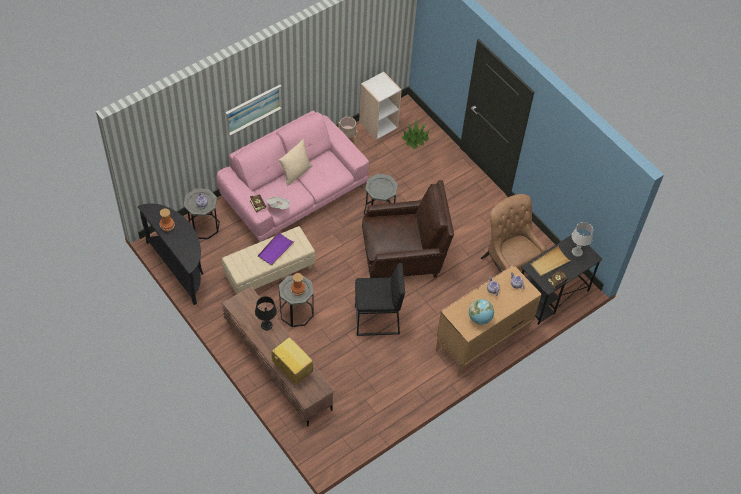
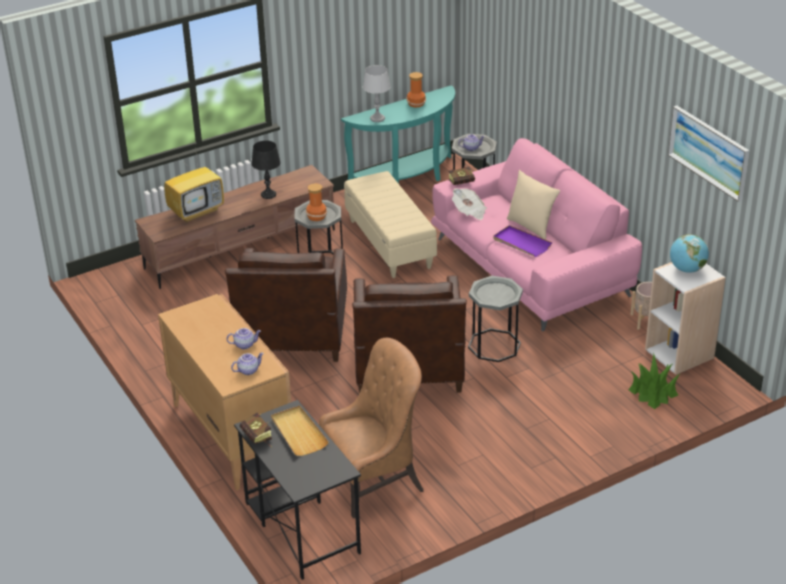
camera: 100 degrees right, 20 degrees down
black console table [138,204,203,305] -> turquoise console table [341,85,455,184]
picture [225,85,282,136] -> picture moved to [668,106,749,202]
purple tray [258,231,294,266] -> purple tray moved to [493,225,552,257]
black stool [355,263,405,336] -> brown armchair [225,248,347,362]
globe [469,299,494,325] -> globe moved to [670,234,709,273]
grey table lamp [572,222,593,257] -> grey table lamp moved to [363,65,391,122]

